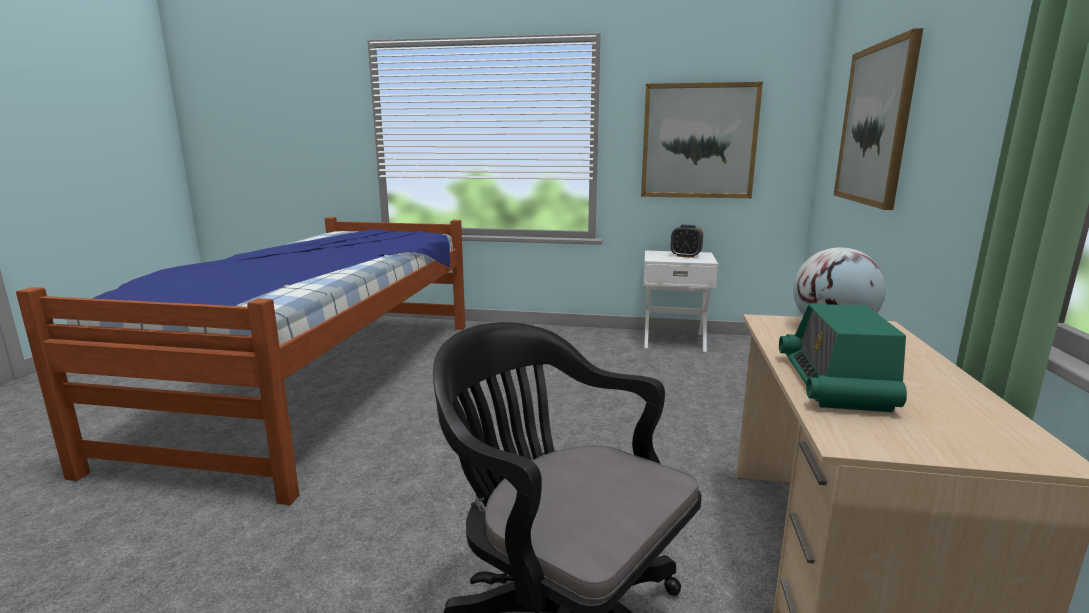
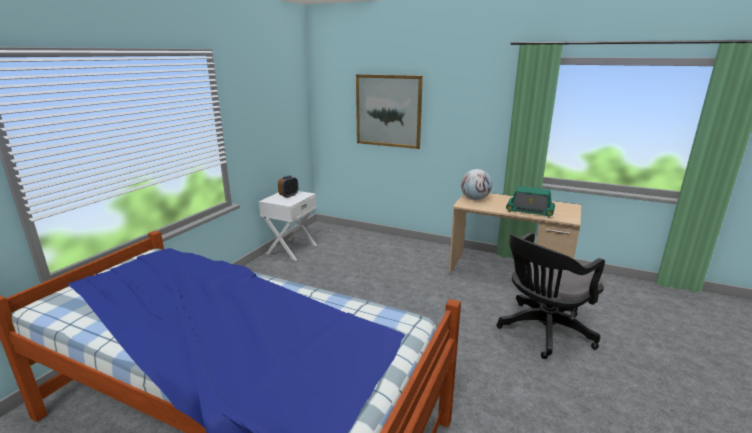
camera: 75 degrees left, 5 degrees up
picture [641,82,763,198] -> none

